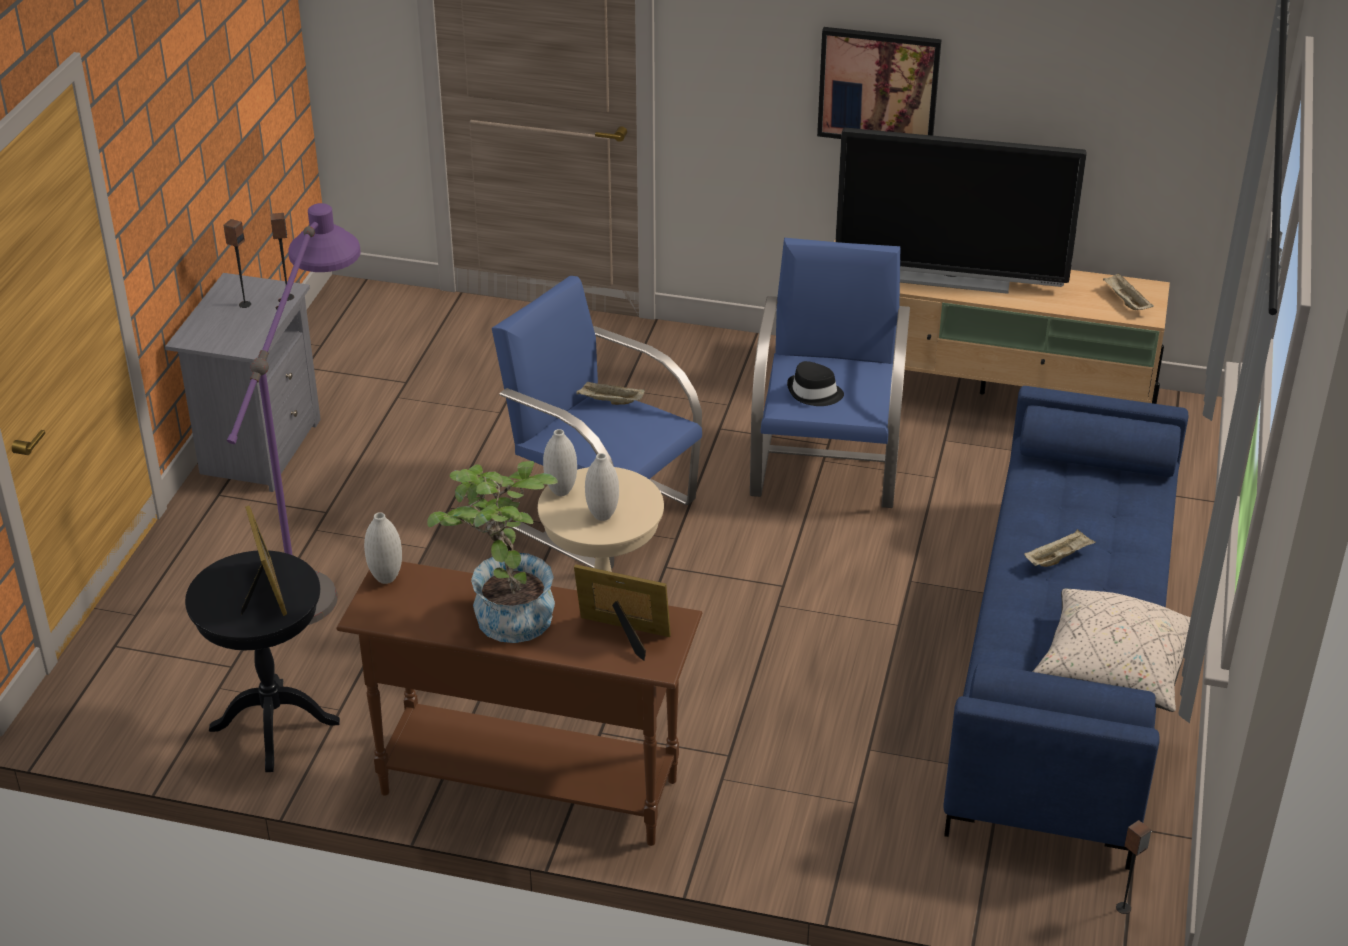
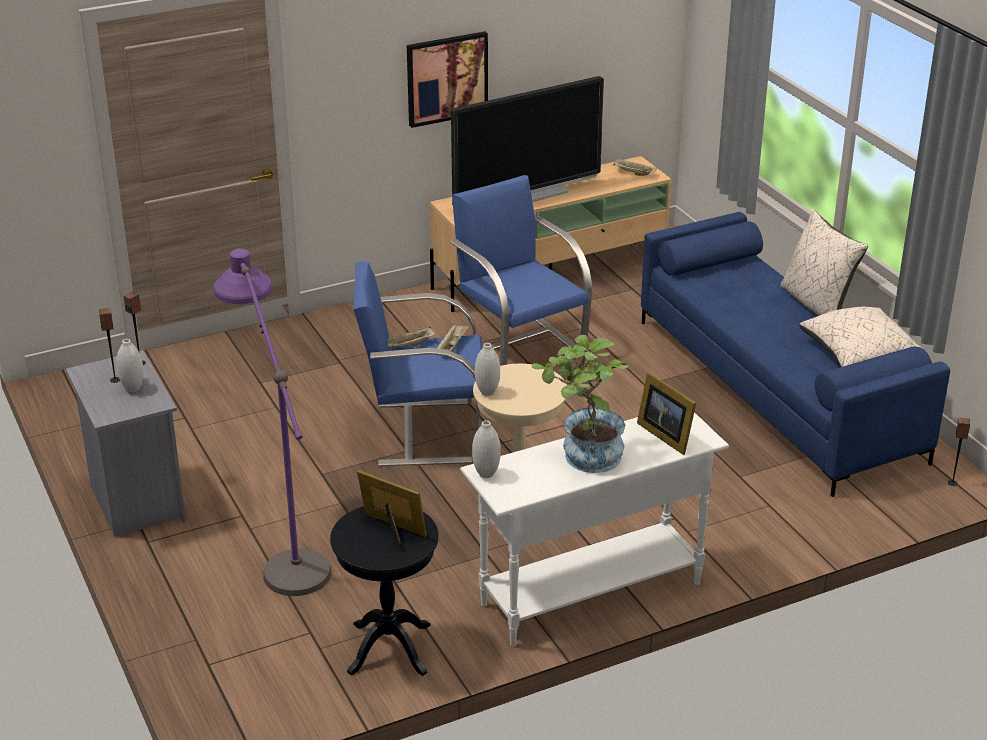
camera: 40 degrees left, 5 degrees down
brown console table [336,562,702,846] -> white console table [460,412,729,646]
picture frame [574,564,671,661] -> picture frame turned 105 degrees counterclockwise [637,372,696,455]
white vase [585,453,619,521] -> white vase moved to [116,339,144,392]
black hat [787,361,844,406] -> none
beige tray [1024,529,1096,567] -> beige tray moved to [437,324,469,351]
none -> beige pillow [781,208,868,316]

